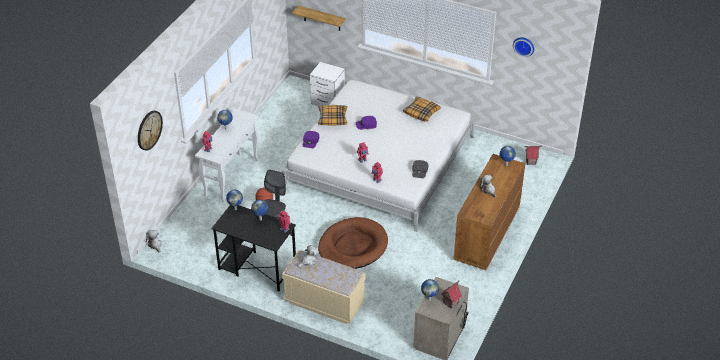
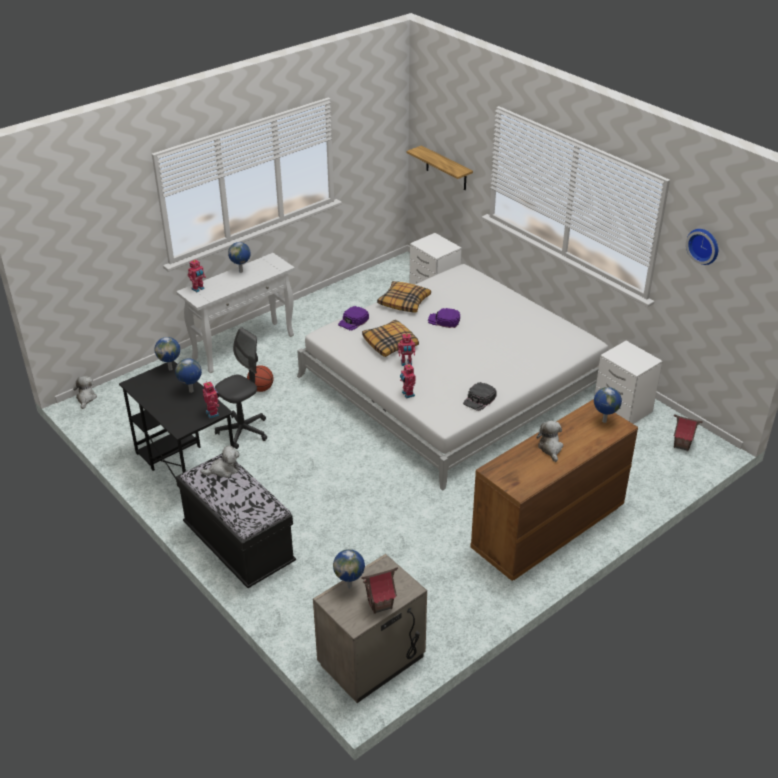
camera: 25 degrees right, 5 degrees down
wall clock [138,111,163,151] -> none
beige bench [282,250,365,324] -> black bench [176,454,296,588]
brown dog bed [318,217,388,269] -> none
pillow [403,97,441,122] -> pillow moved to [362,320,419,357]
none -> white nightstand [594,341,663,424]

